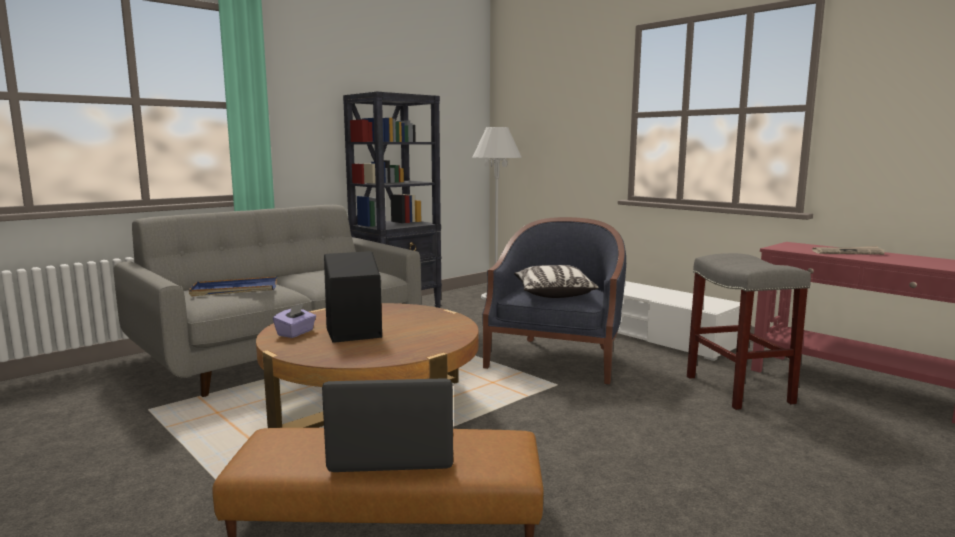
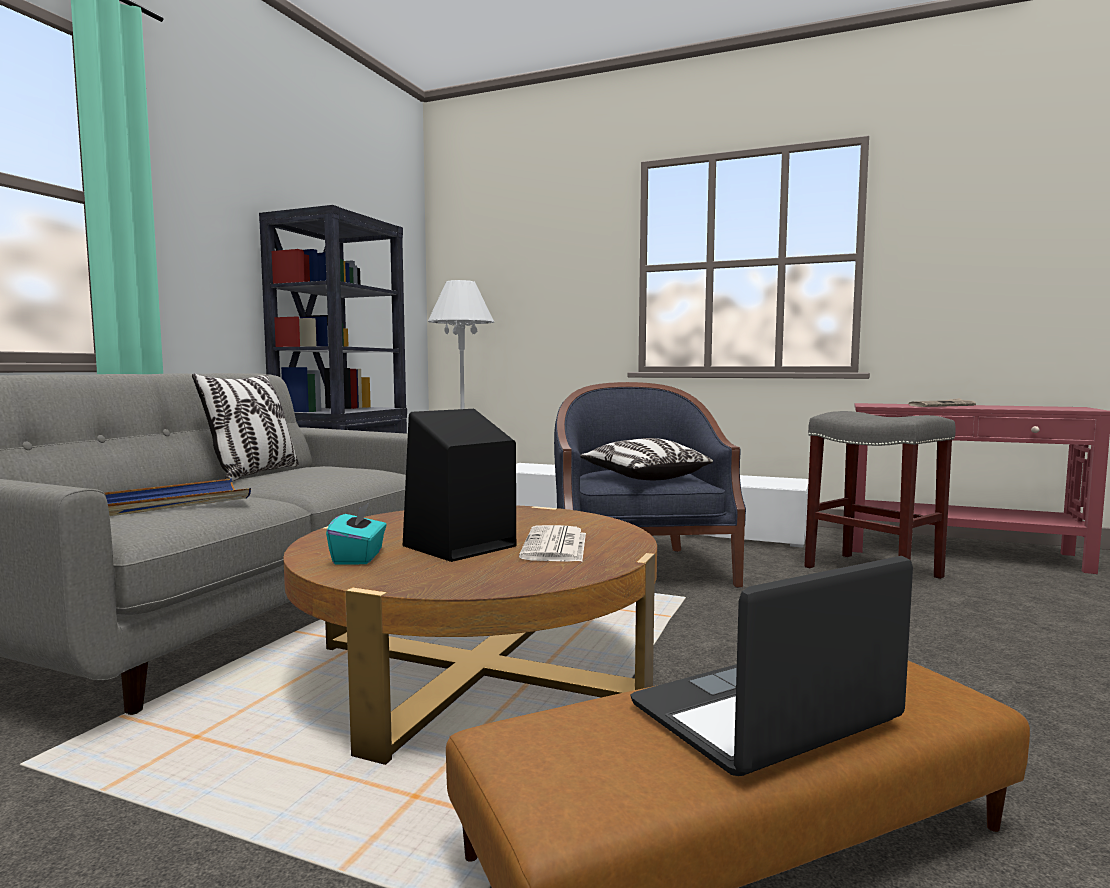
camera: 25 degrees left, 5 degrees down
purple tissue box [273,304,316,338] -> turquoise tissue box [326,502,387,564]
none -> pillow [192,374,299,481]
none -> newspaper [519,525,586,562]

